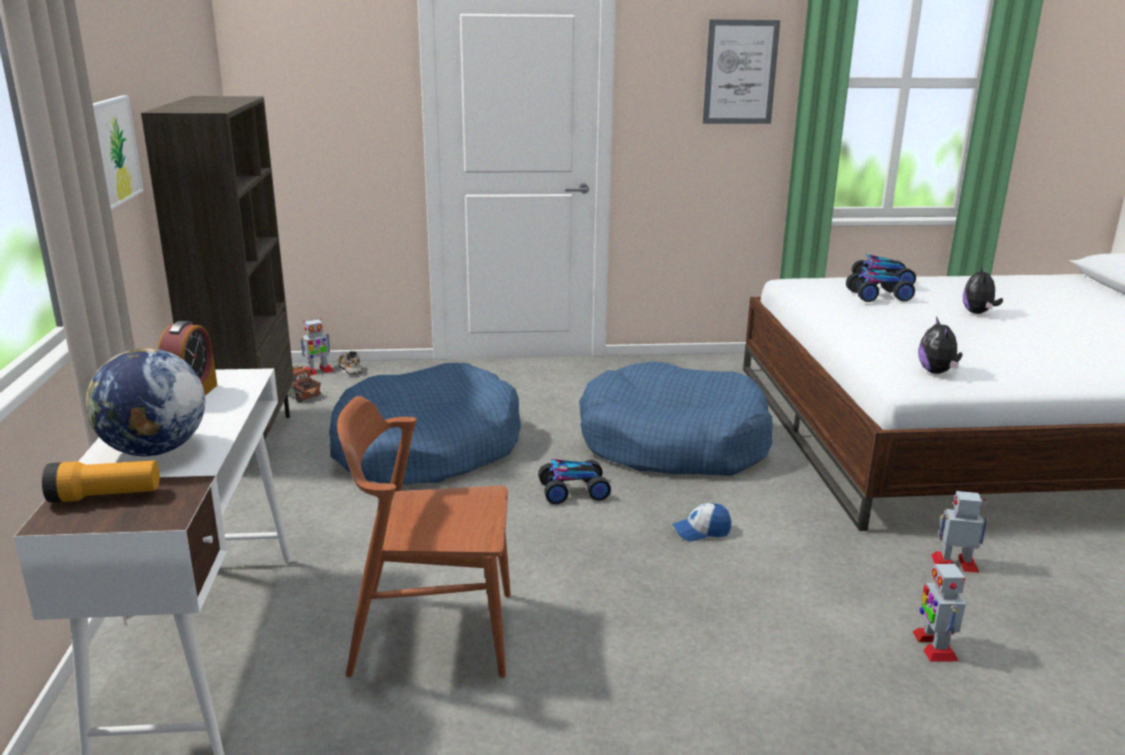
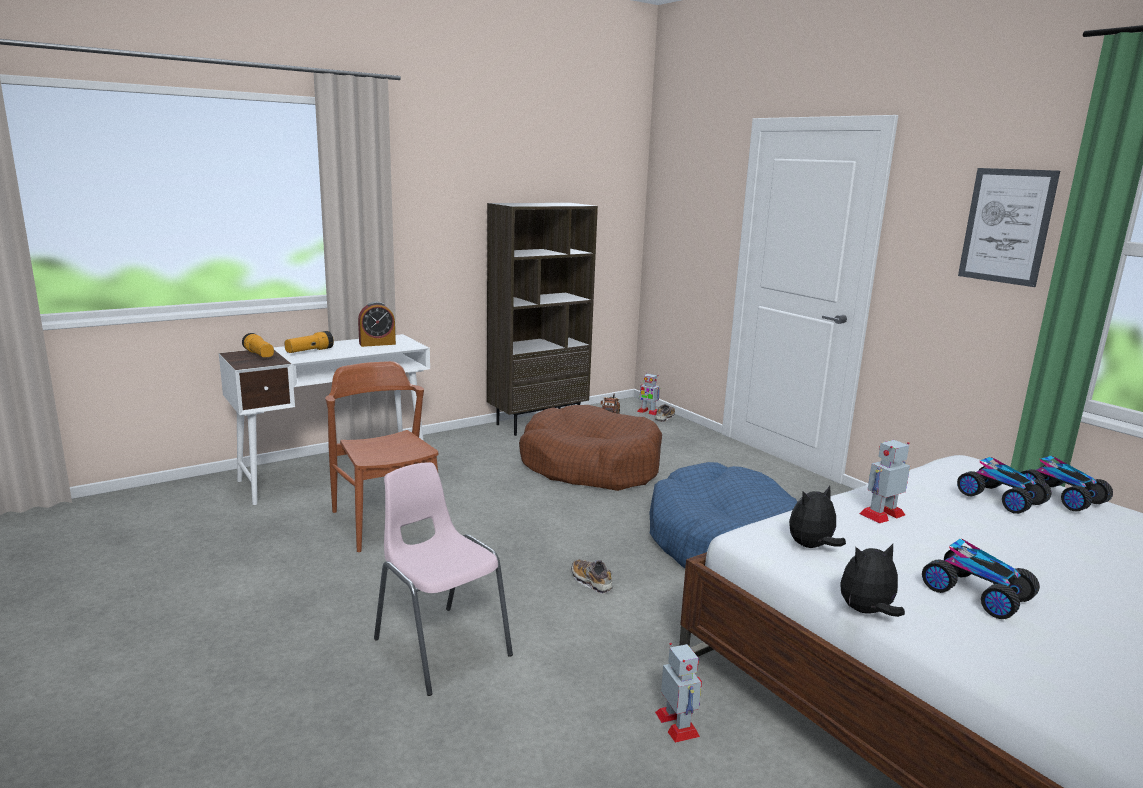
camera: 60 degrees right, 5 degrees down
globe [86,348,205,456] -> flashlight [285,331,334,353]
picture [93,95,143,210] -> none
blue dog bed [329,363,521,485] -> brown dog bed [519,405,662,491]
toy car [538,459,611,504] -> toy car moved to [922,538,1040,619]
cap [672,503,731,541] -> shoe [571,559,613,594]
toy robot [912,560,966,662] -> toy robot moved to [859,440,910,523]
plush toy [963,266,1003,314] -> plush toy moved to [840,544,905,617]
none -> pink chair [374,462,513,696]

